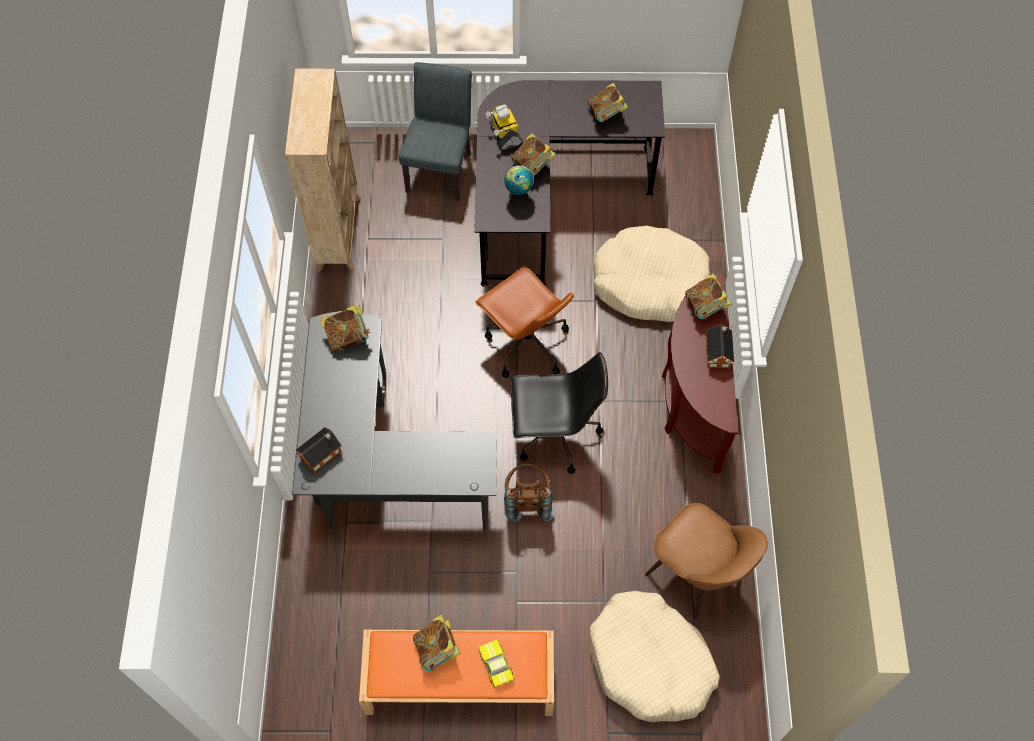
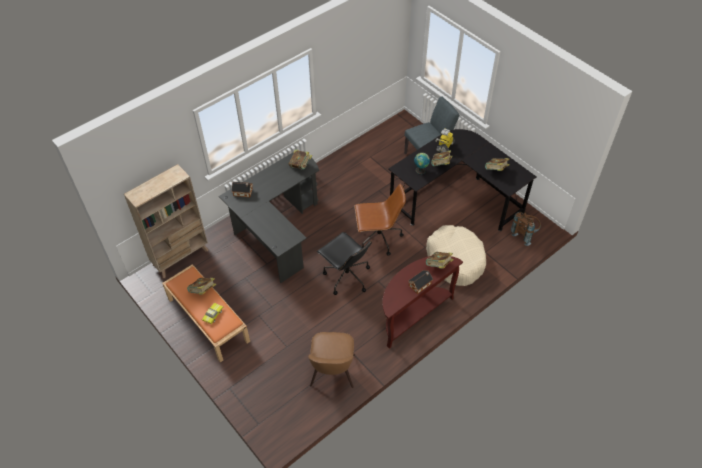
camera: 50 degrees right, 10 degrees down
beige bookcase [285,69,361,273] -> beige bookcase moved to [124,164,208,278]
brown office chair [475,266,574,378] -> brown office chair turned 105 degrees counterclockwise [354,184,406,256]
brown backpack [504,463,554,522] -> brown backpack moved to [511,212,541,246]
beige dog bed [589,591,720,722] -> none

